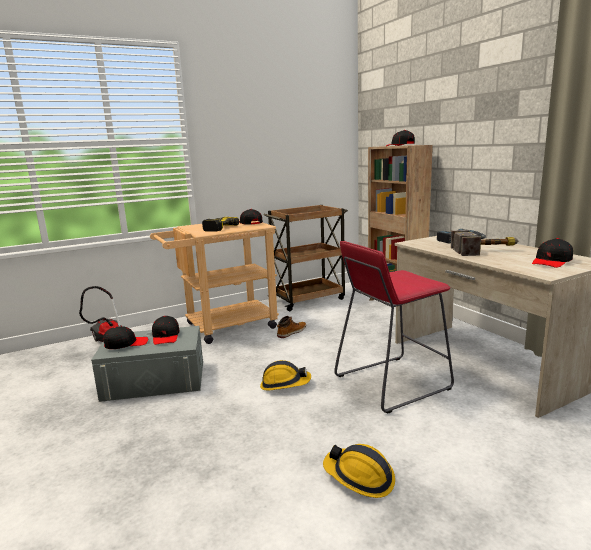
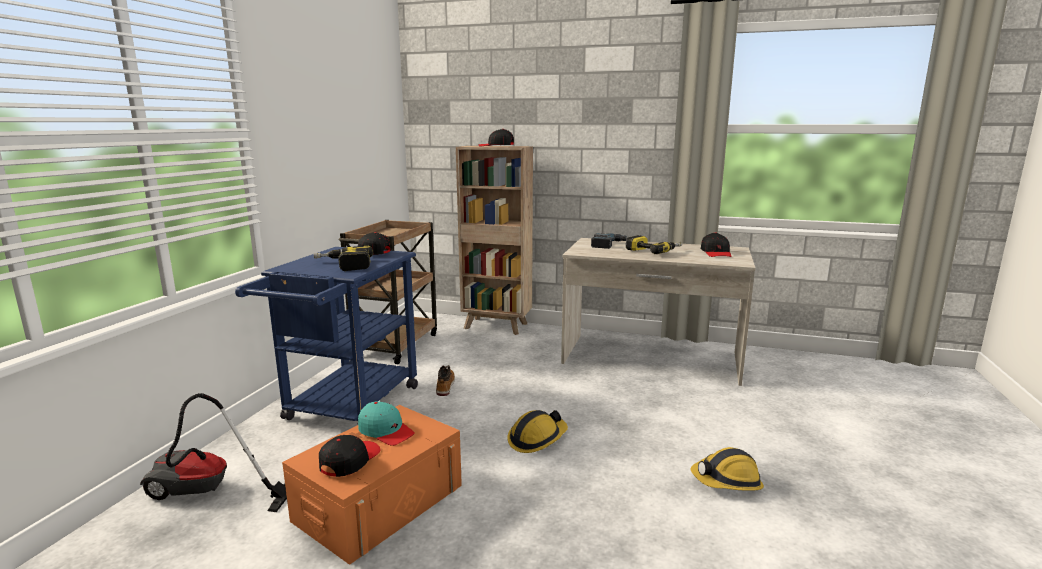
camera: 45 degrees left, 0 degrees up
grey storage box [91,326,203,402] -> orange storage box [282,405,462,565]
beige cart [150,219,279,344] -> blue cart [235,247,418,425]
black cap [152,316,180,345] -> turquoise cap [358,401,415,446]
red stool [334,241,454,414] -> none
hammer [451,230,519,256] -> power drill [626,235,682,254]

